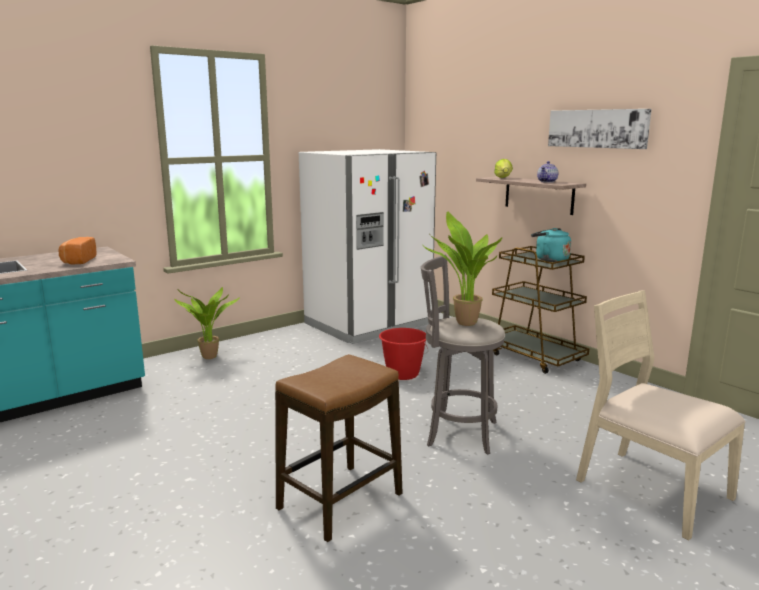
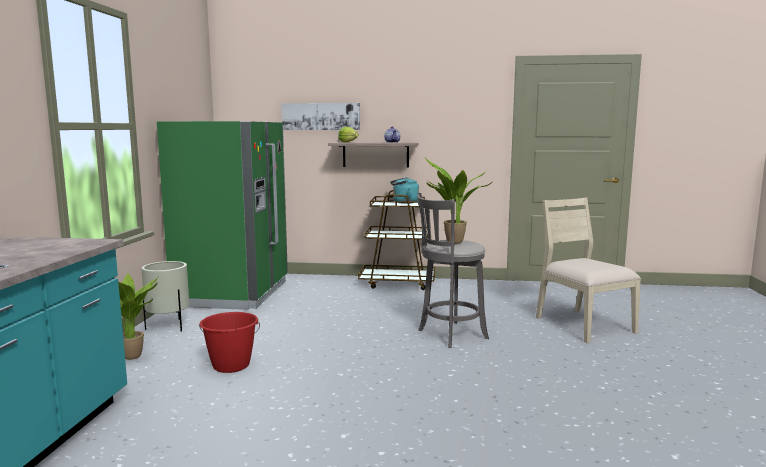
camera: 45 degrees left, 5 degrees down
bread [58,237,97,264] -> none
stool [275,354,403,542] -> none
white fridge [299,149,436,344] -> green fridge [157,121,288,310]
red bucket [379,328,428,380] -> red bucket moved to [199,312,260,373]
picture [548,109,652,149] -> picture moved to [281,103,360,130]
beige chair [576,290,746,540] -> beige chair turned 60 degrees clockwise [536,197,641,343]
none -> beige planter [141,261,189,332]

